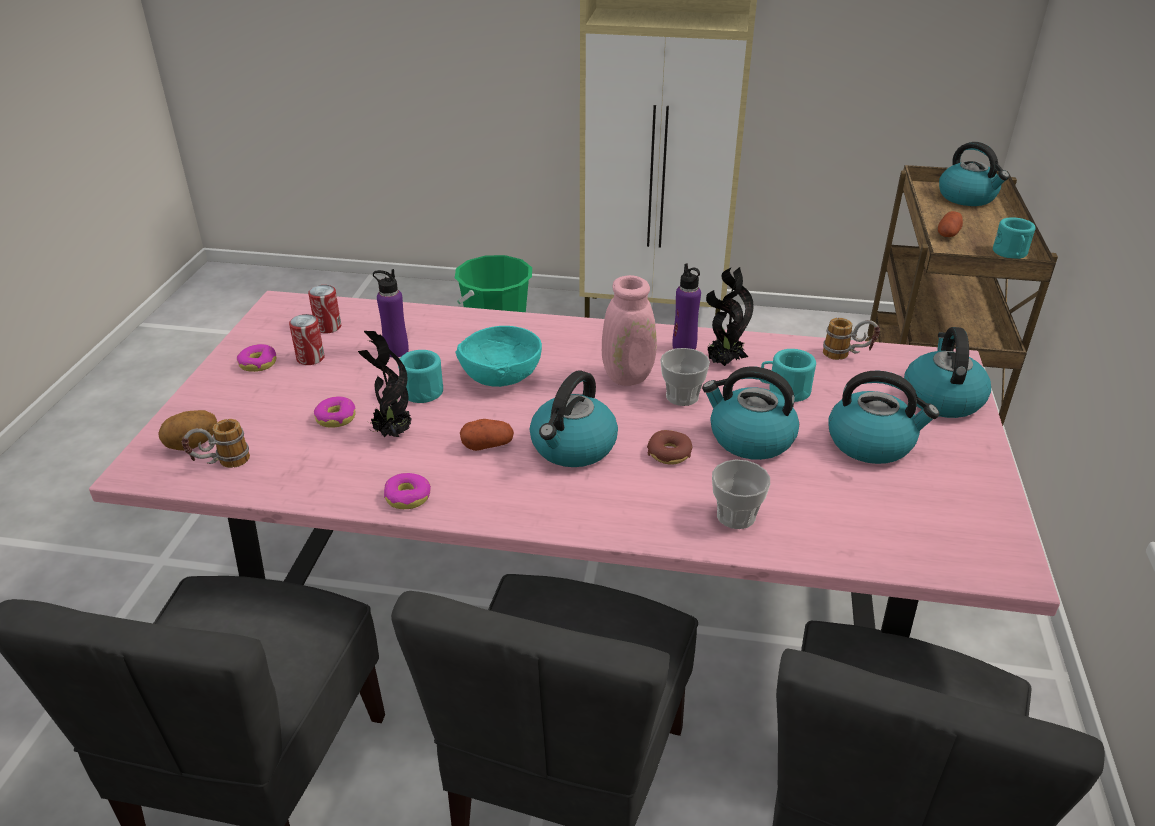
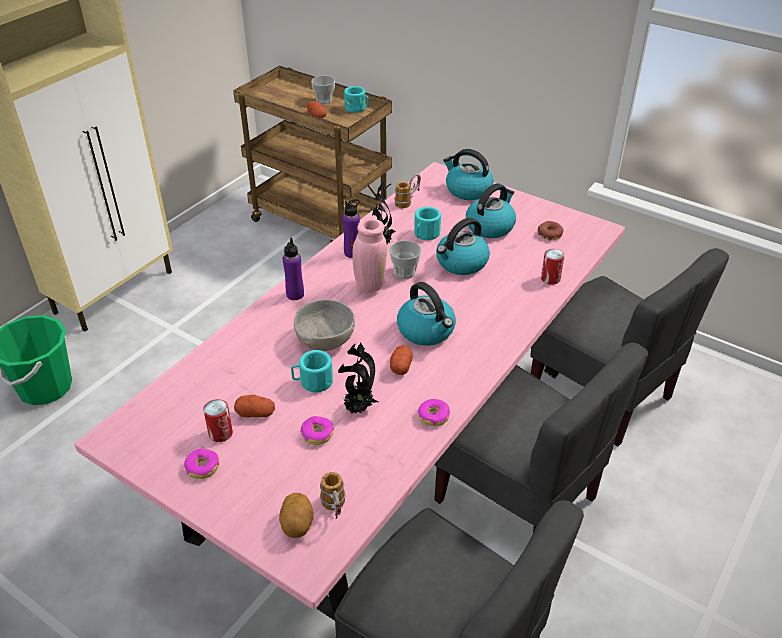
camera: 65 degrees left, 5 degrees up
can [308,285,341,334] -> can moved to [541,249,565,285]
purple bottle [373,269,409,357] -> purple bottle moved to [283,238,304,300]
turquoise bowl [455,326,542,387] -> grey bowl [294,299,355,351]
donut [647,430,692,465] -> donut moved to [538,221,563,241]
cup [712,460,770,529] -> cup moved to [311,76,335,104]
kettle [939,142,1010,206] -> none
none -> potato [234,395,275,418]

